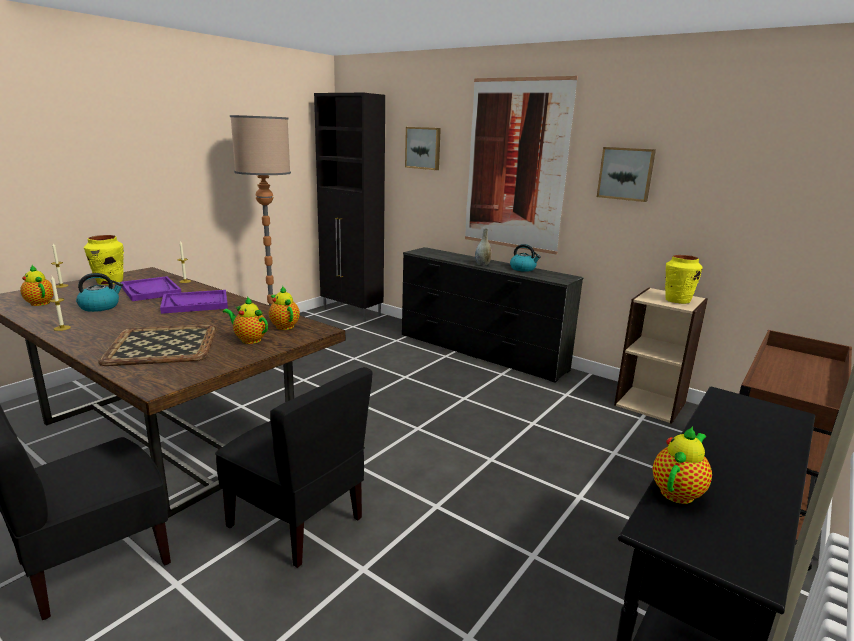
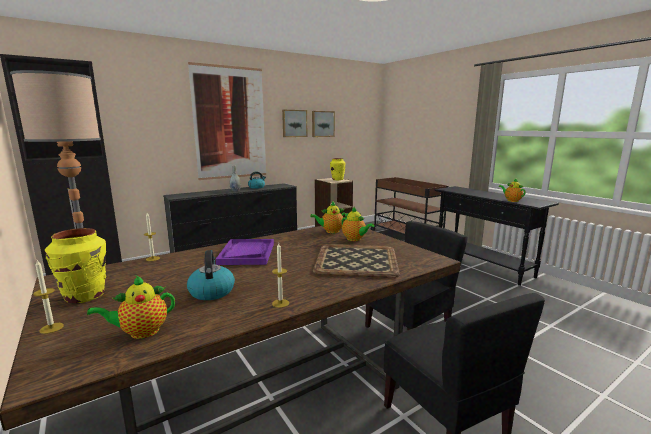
camera: 70 degrees left, 5 degrees down
purple tray [121,276,181,301] -> none
teapot [223,297,268,344] -> teapot turned 90 degrees counterclockwise [341,207,375,241]
picture [405,127,441,170] -> picture moved to [312,111,335,137]

